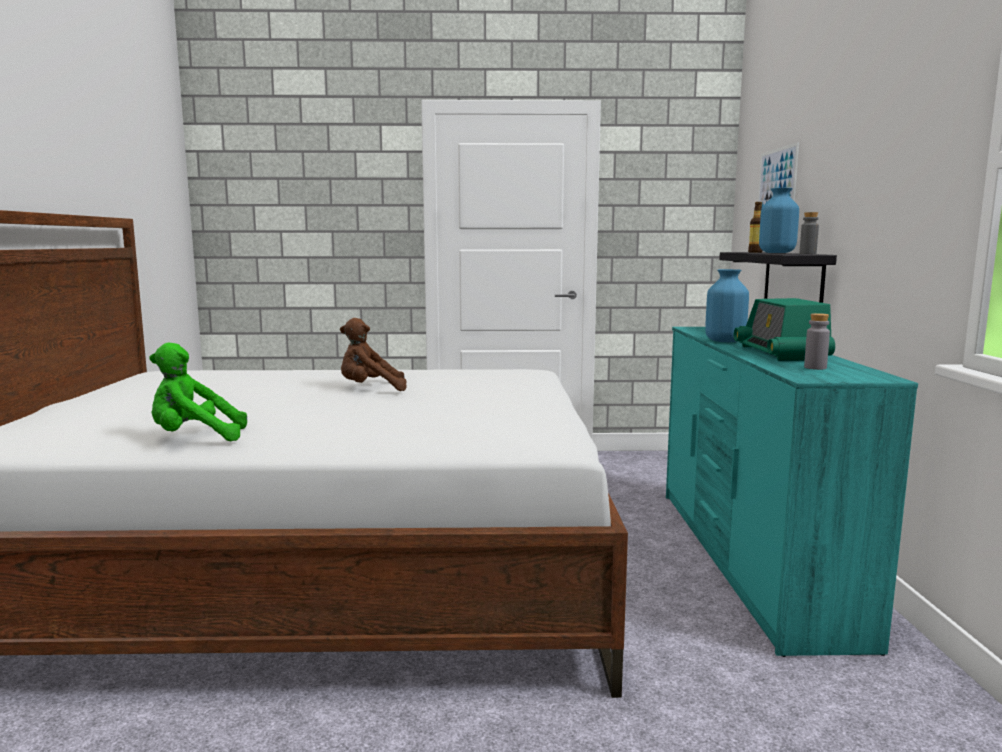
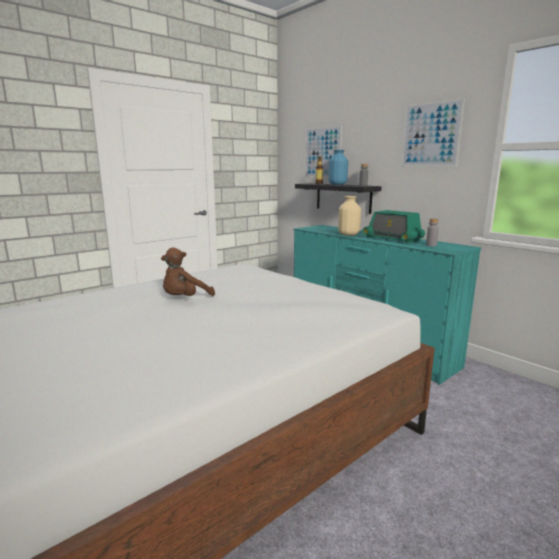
camera: 40 degrees left, 5 degrees up
green plush toy [149,342,247,441] -> none
blue vase [705,269,749,342] -> beige vase [338,196,361,236]
none -> picture [401,98,465,166]

